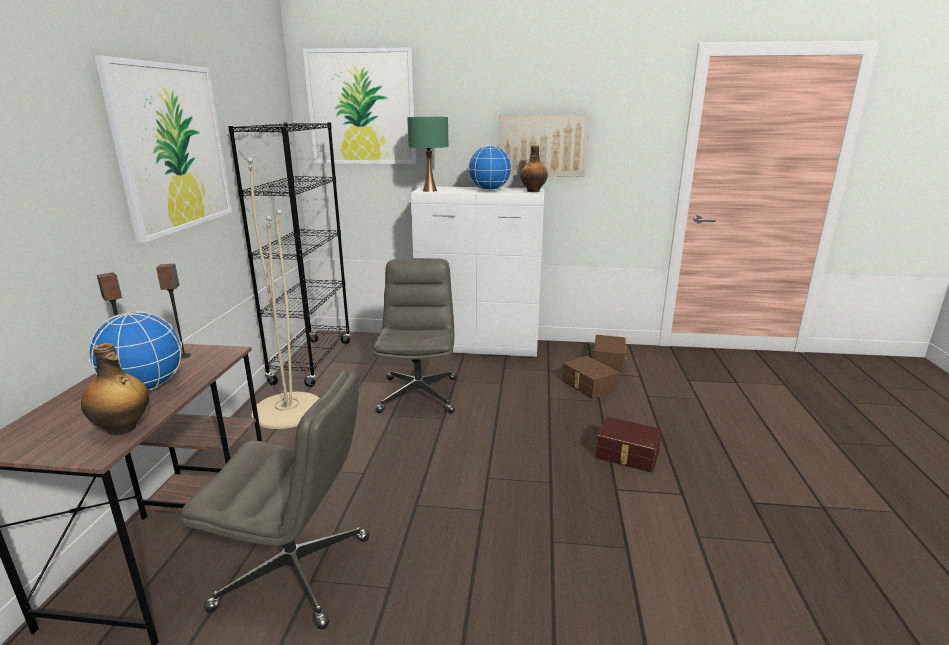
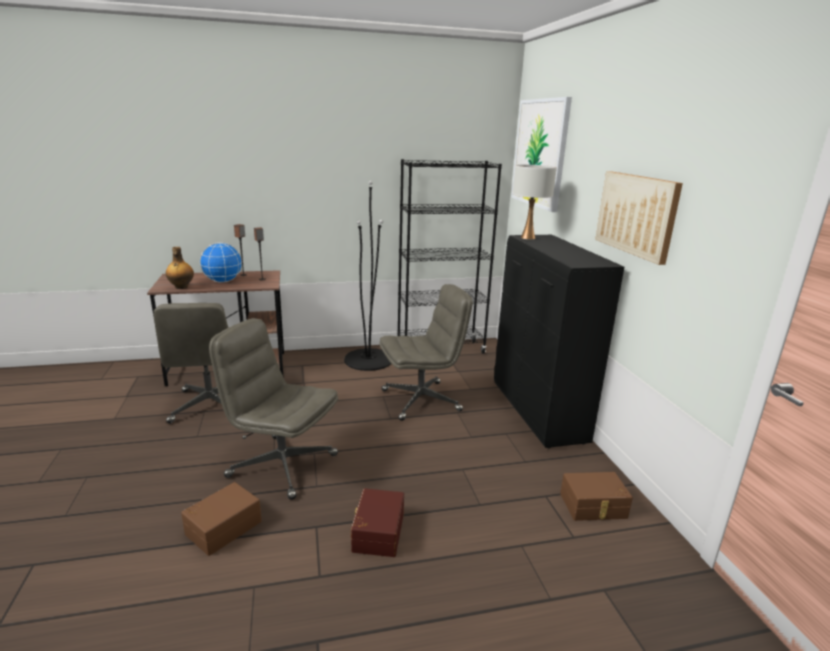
camera: 70 degrees right, 0 degrees up
picture [94,56,232,243] -> none
beige floor lamp [247,157,319,429] -> black floor lamp [344,181,391,371]
green table lamp [407,117,448,192] -> white table lamp [513,165,557,240]
white cabinet [411,186,544,358] -> black cabinet [494,235,624,448]
globe [468,145,512,191] -> none
bottle [520,146,548,192] -> none
brown storage box [562,356,618,399] -> brown storage box moved to [181,482,262,556]
none -> grey office chair [209,318,338,500]

